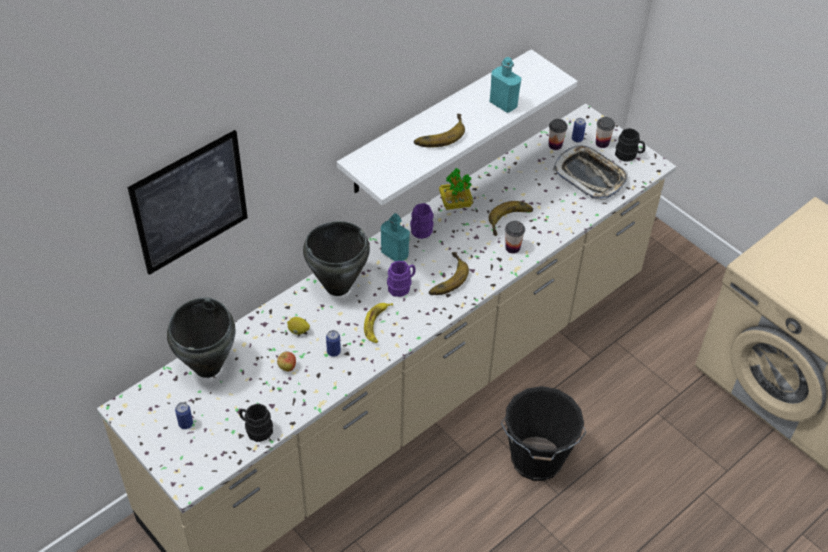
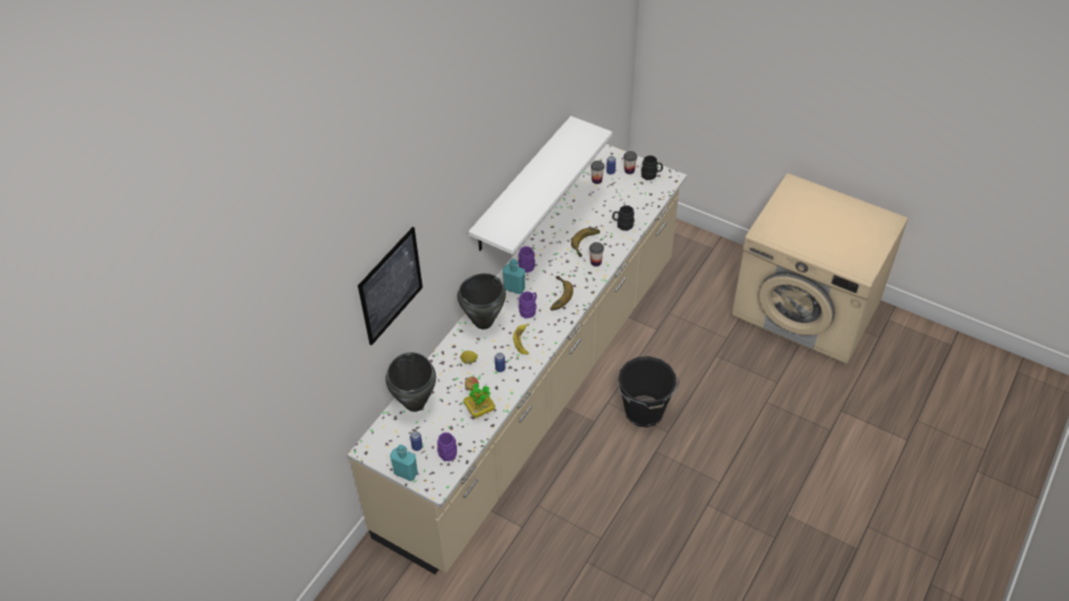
camera: 15 degrees left, 0 degrees up
black mug [239,403,273,442] -> black mug moved to [612,205,635,231]
banana [414,114,465,147] -> none
potted plant [439,168,473,210] -> potted plant moved to [463,383,495,418]
turquoise bottle [490,57,521,113] -> turquoise bottle moved to [390,444,418,481]
tray [553,145,628,200] -> none
none -> purple mug [437,432,457,461]

